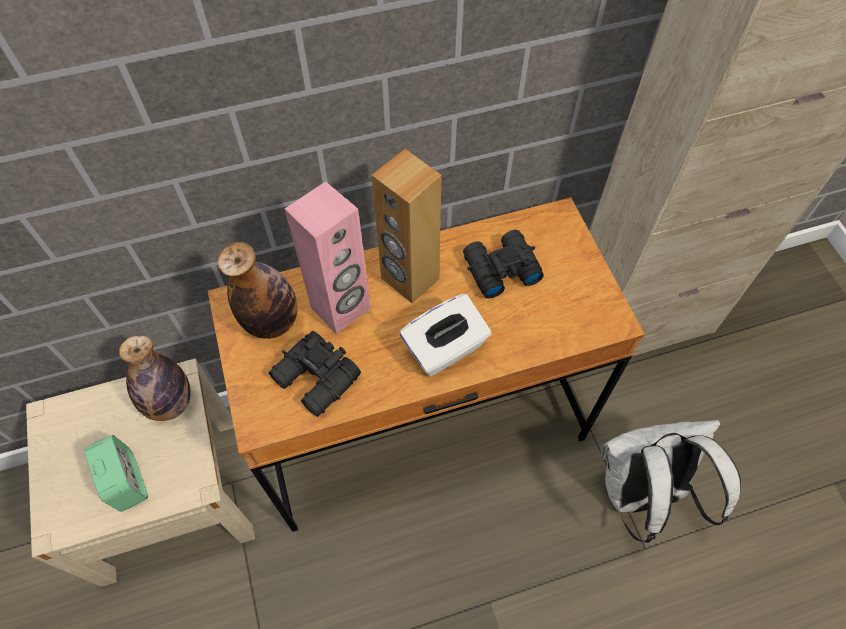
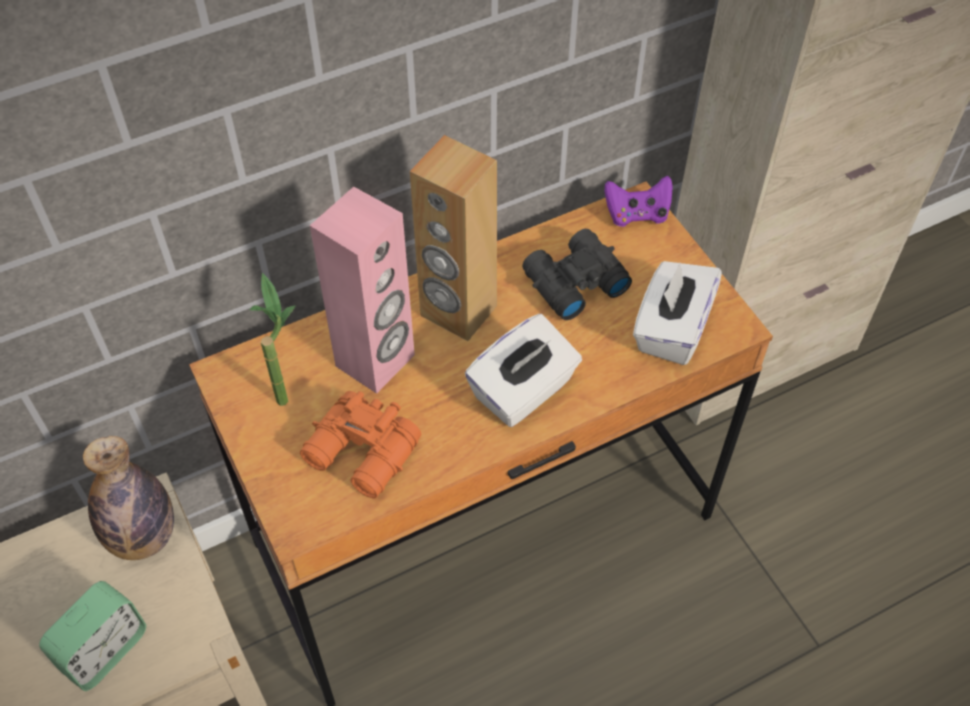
camera: 10 degrees left, 5 degrees down
alarm clock [85,435,148,512] -> alarm clock turned 75 degrees clockwise [39,581,146,691]
bottle [218,242,298,339] -> potted plant [250,273,296,406]
black binoculars [269,331,361,417] -> orange binoculars [300,391,421,499]
white backpack [601,420,741,543] -> none
none -> purple game controller [605,176,673,227]
none -> white tissue box [633,261,722,365]

